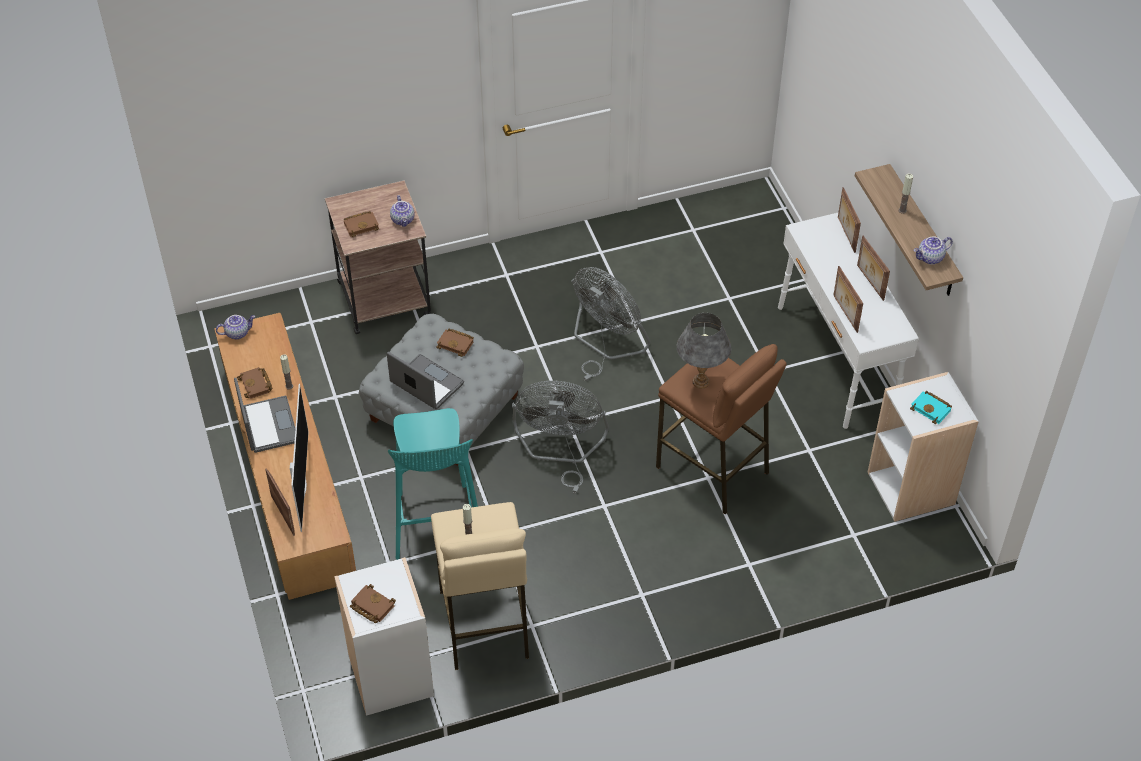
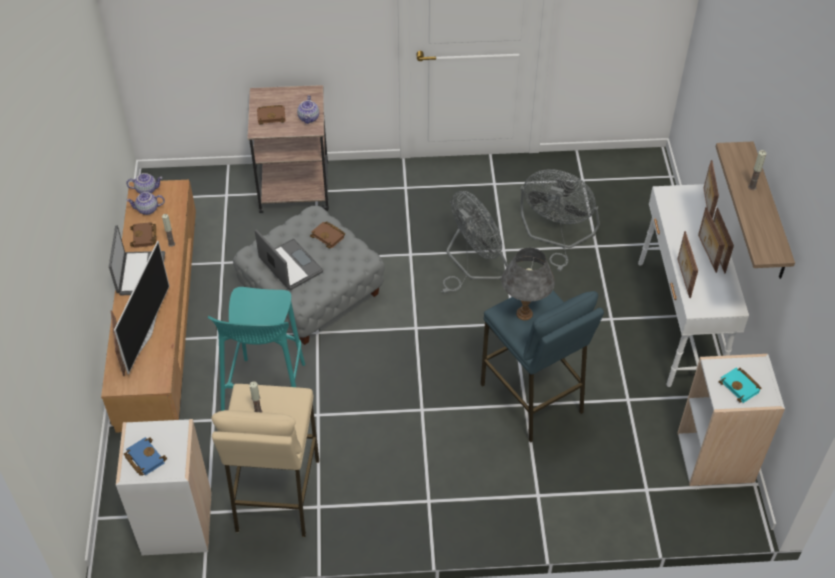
camera: 15 degrees right, 0 degrees up
brown book [350,584,396,623] -> blue book [123,437,167,476]
grey fan [512,381,609,493] -> grey fan moved to [520,169,600,272]
brown stool [656,344,786,514] -> blue stool [481,290,604,443]
teapot [913,236,953,264] -> teapot moved to [126,192,165,215]
none -> picture frame [698,207,725,273]

